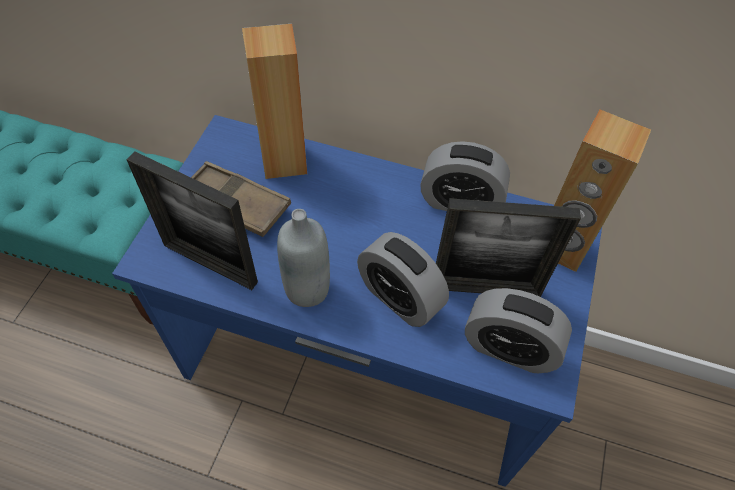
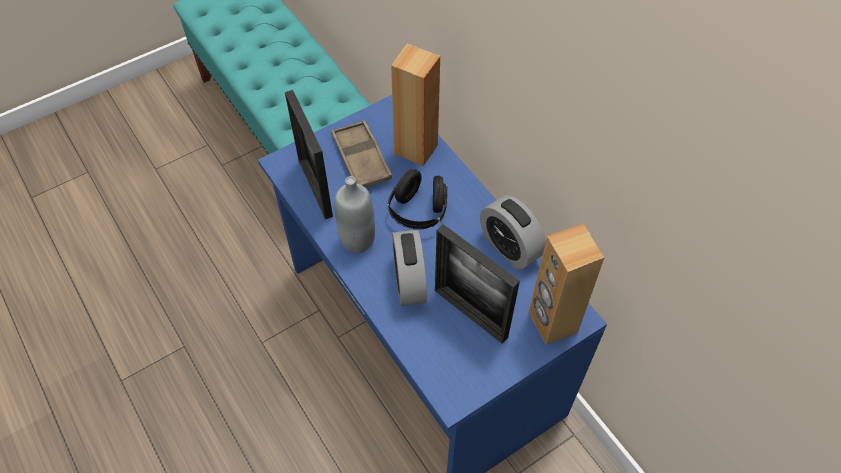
camera: 40 degrees right, 0 degrees up
alarm clock [465,288,572,373] -> none
none -> black headphones [387,169,447,230]

